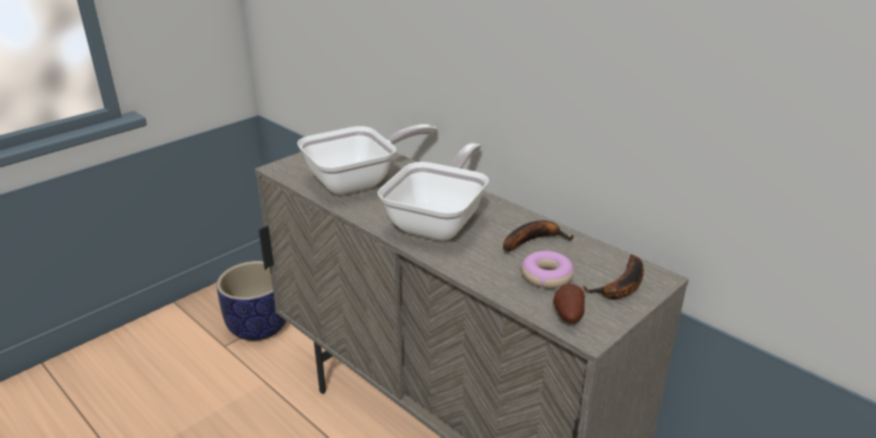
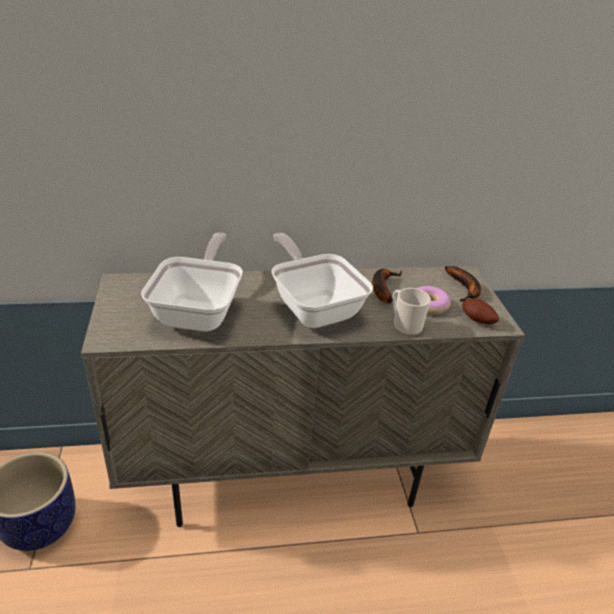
camera: 55 degrees left, 5 degrees up
none -> mug [393,288,431,336]

